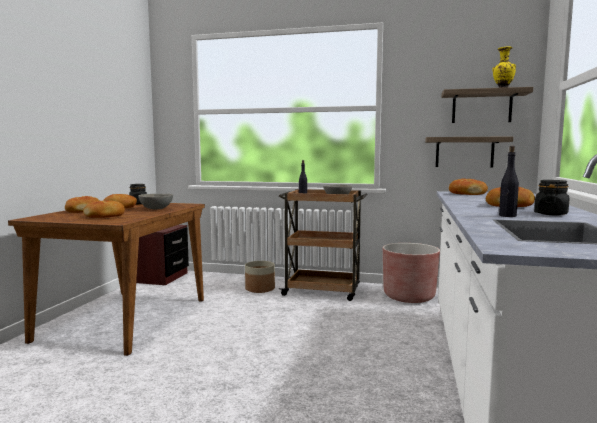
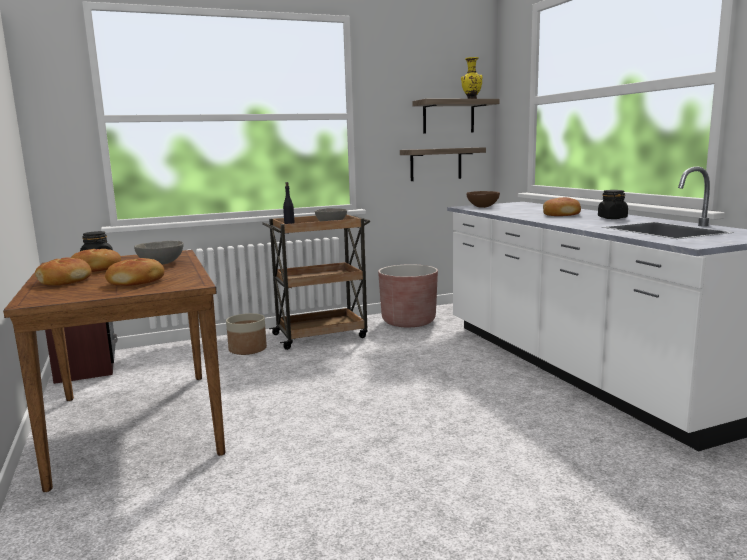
camera: 35 degrees left, 5 degrees up
bread [449,178,488,195] -> brown bowl [466,191,500,208]
black bottle [499,146,519,217] -> none

